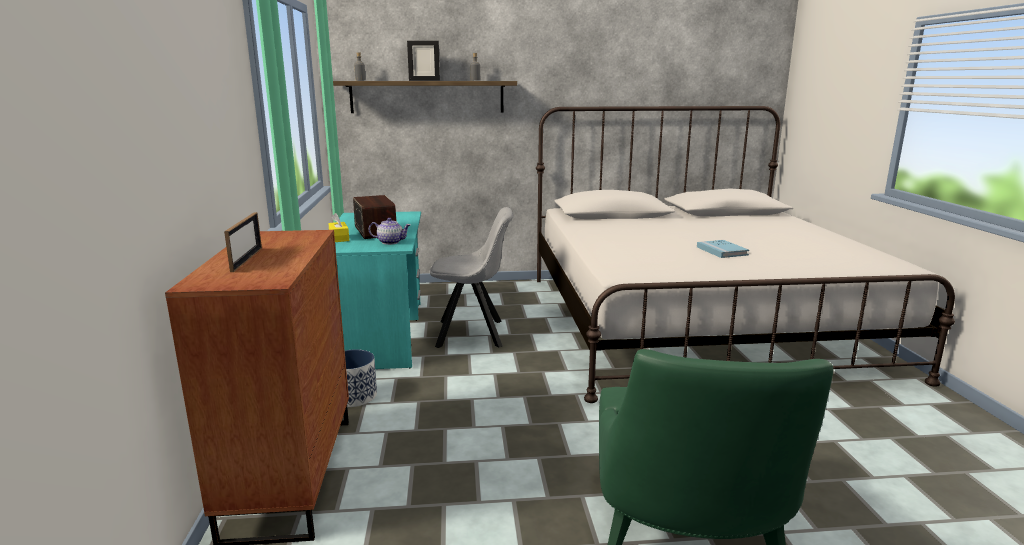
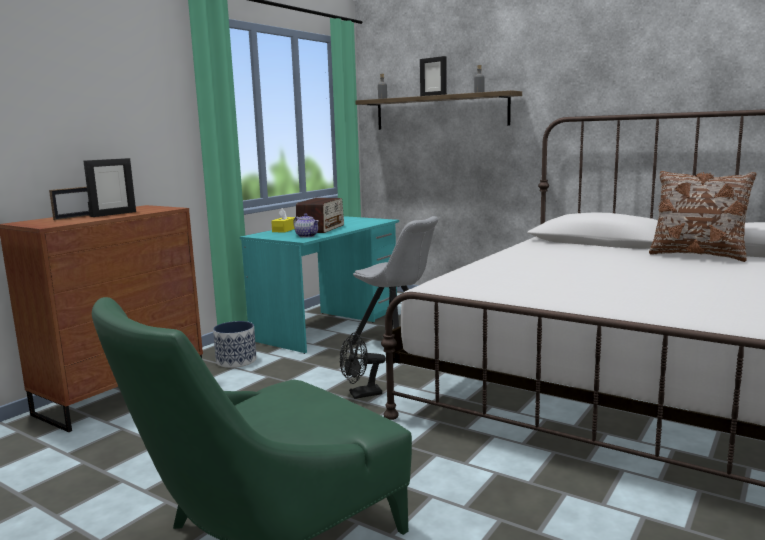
camera: 40 degrees right, 5 degrees down
blue book [697,240,749,258] -> none
none -> picture frame [83,158,136,217]
none -> black fan [340,332,386,399]
none -> brown pillow [649,171,756,262]

